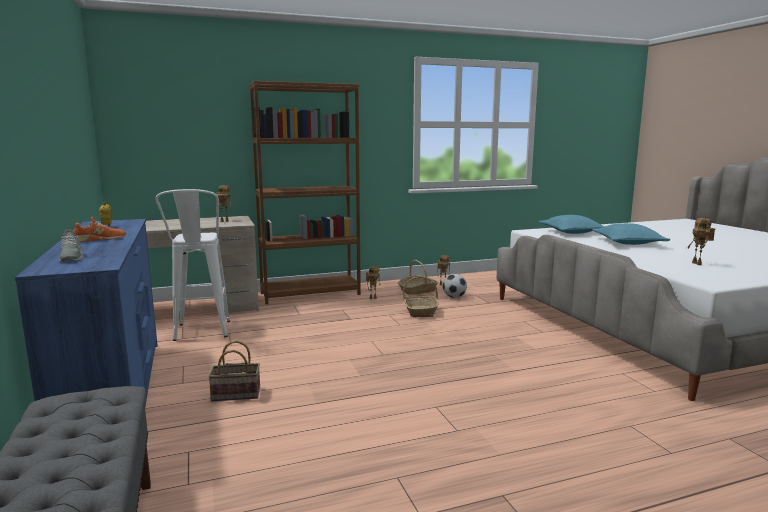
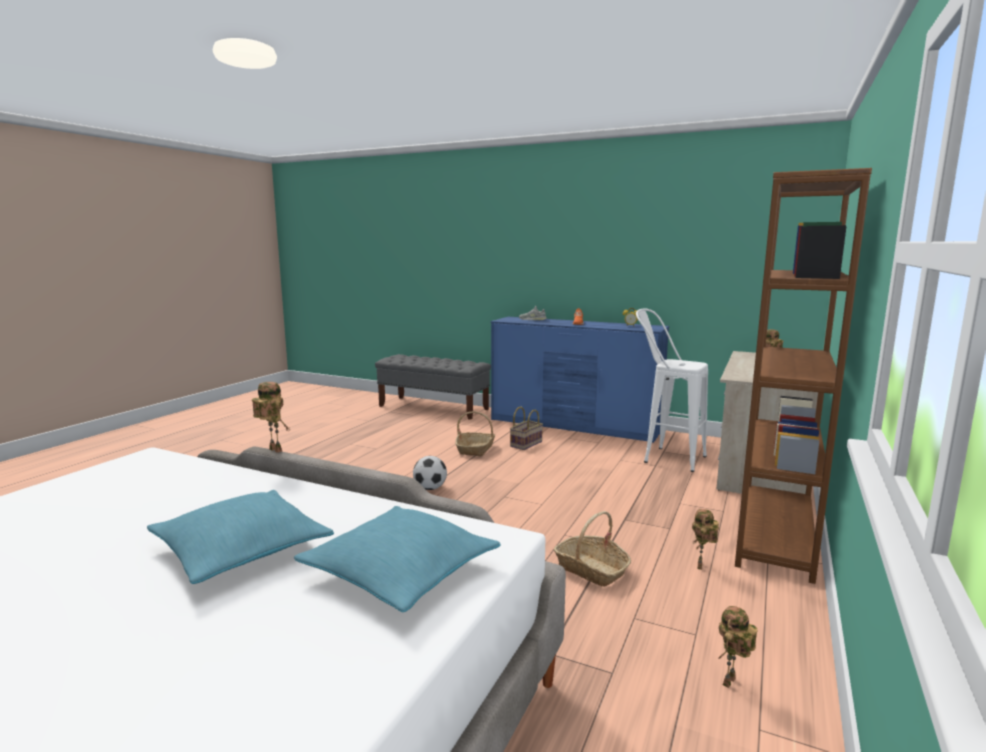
camera: 135 degrees right, 0 degrees up
basket [398,260,438,295] -> basket moved to [455,412,495,456]
football [443,274,467,298] -> football moved to [413,456,447,490]
toy robot [687,218,715,265] -> toy robot moved to [252,382,290,453]

